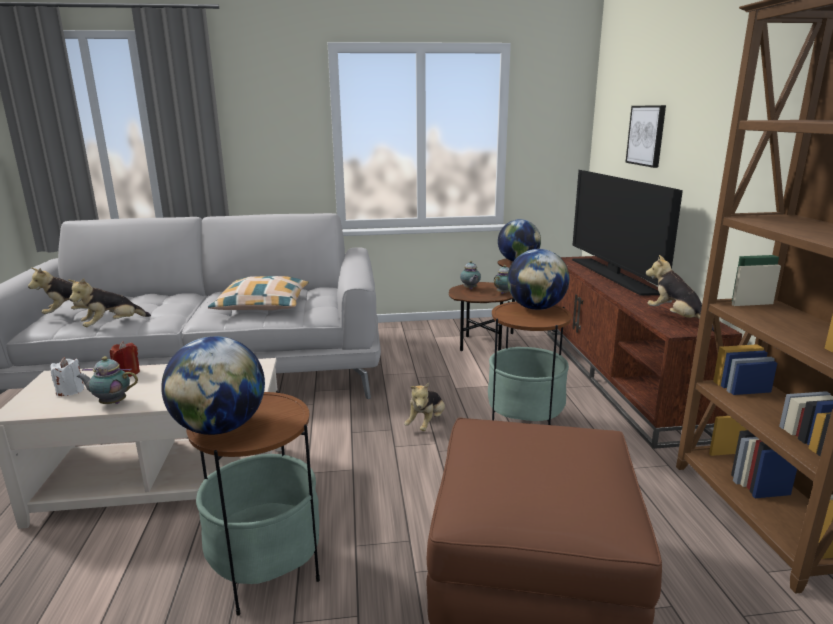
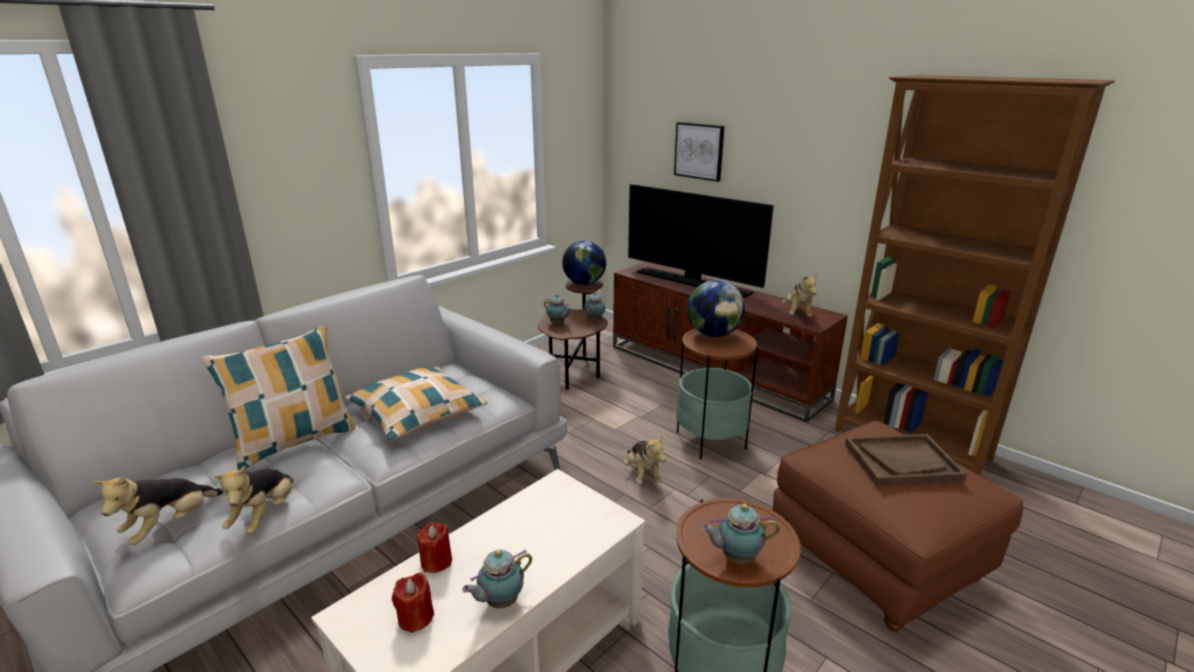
camera: 40 degrees left, 5 degrees up
white candle [50,357,84,396] -> red candle [392,573,434,633]
globe [161,336,265,435] -> teapot [701,504,780,564]
plush toy [646,255,714,331] -> plush toy turned 105 degrees counterclockwise [781,273,818,317]
none -> pillow [202,326,355,470]
none -> brown tray [845,434,967,486]

